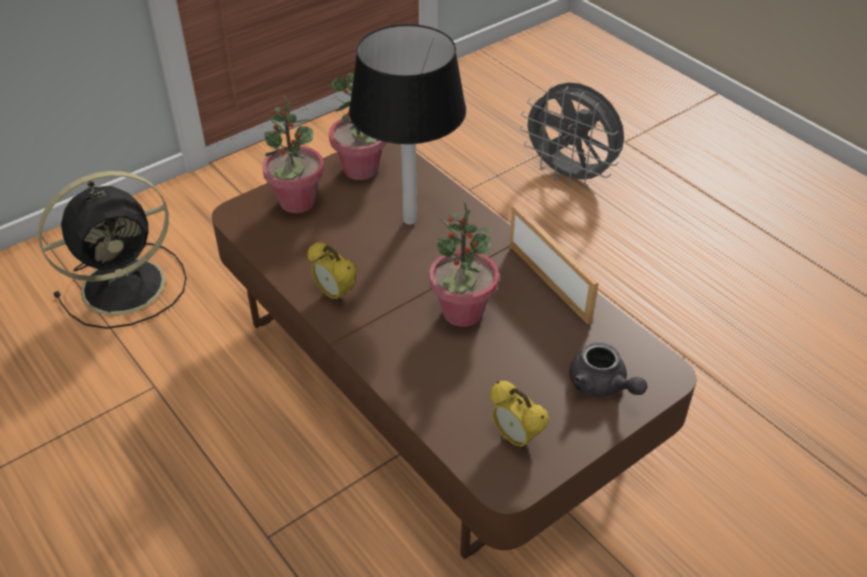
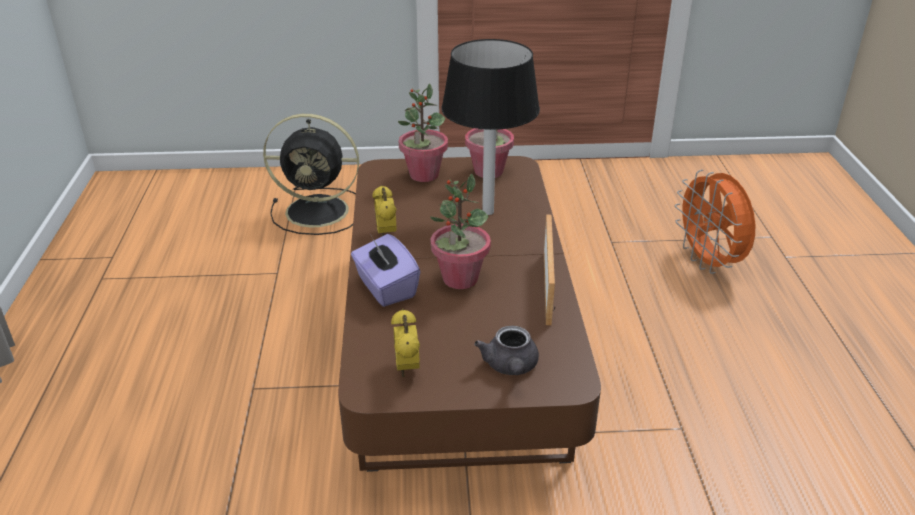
camera: 35 degrees right, 10 degrees down
grey fan [520,82,624,187] -> orange fan [675,170,756,274]
none -> purple tissue box [351,234,420,307]

